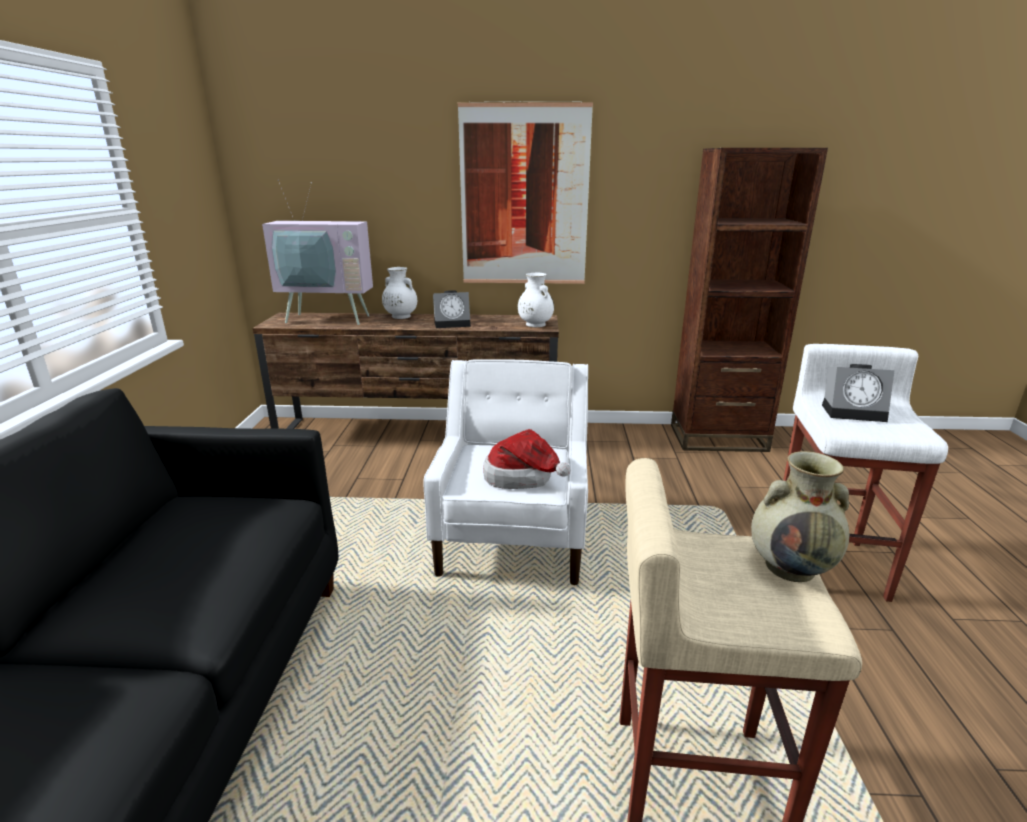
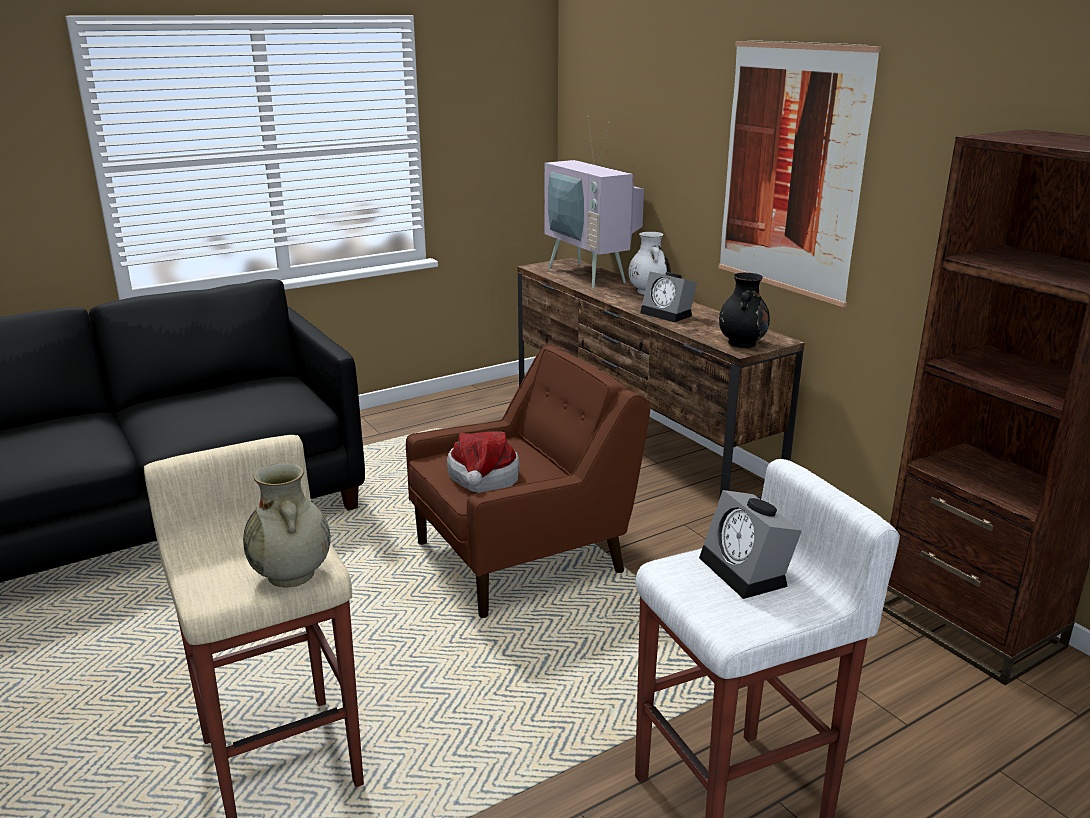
camera: 55 degrees right, 0 degrees up
white armchair [423,359,588,585] -> brown armchair [406,344,650,618]
white vase [518,273,554,327] -> black vase [719,273,770,348]

